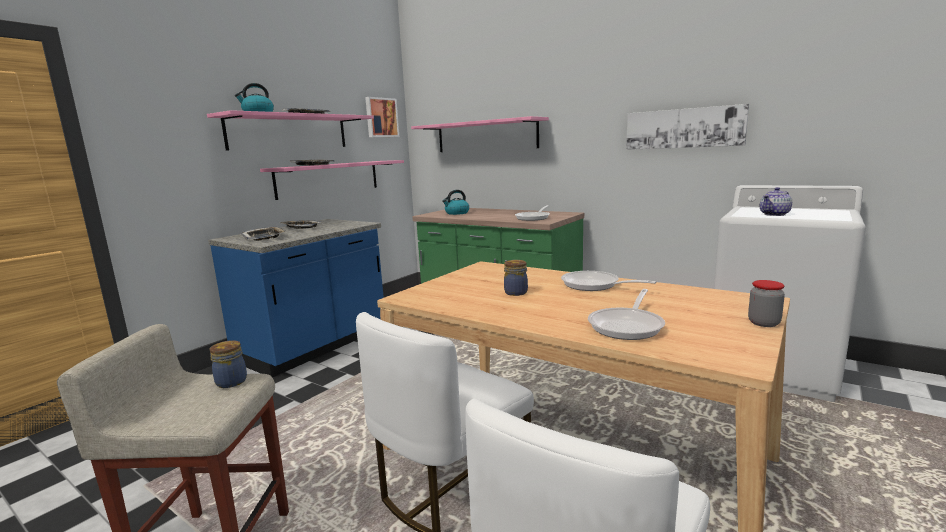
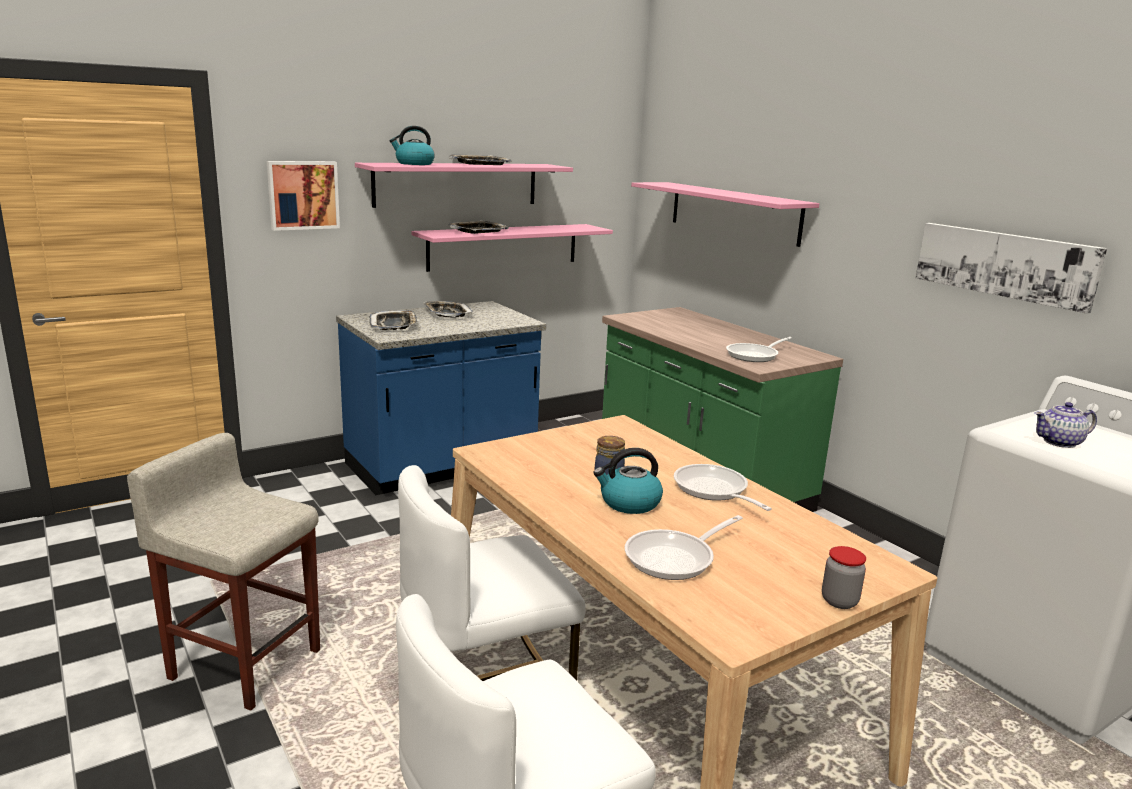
camera: 20 degrees right, 5 degrees up
jar [210,340,247,388] -> none
picture [365,97,399,137] -> picture moved to [267,161,340,231]
kettle [442,190,469,215] -> kettle moved to [593,448,663,514]

